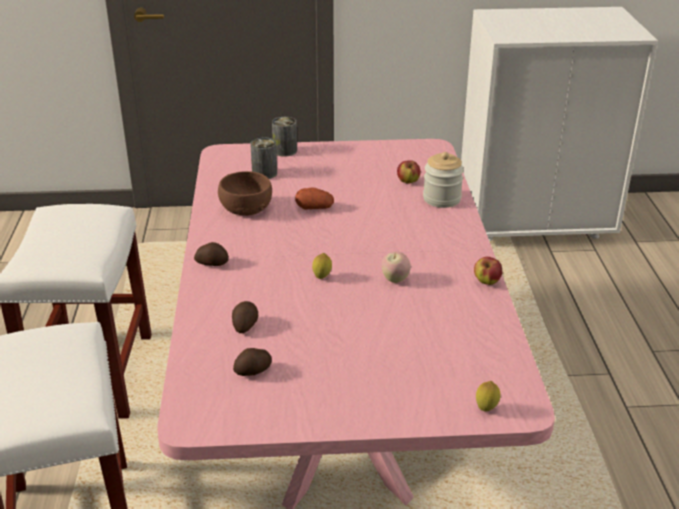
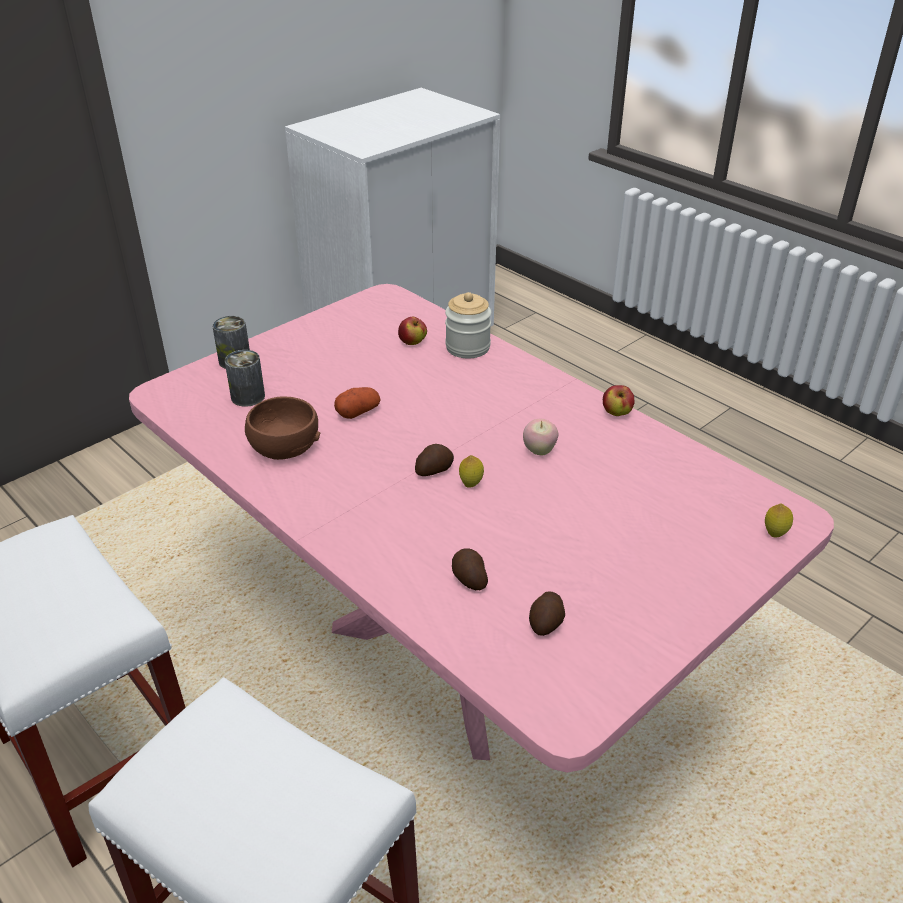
camera: 40 degrees left, 5 degrees up
potato [194,242,229,266] -> potato moved to [415,444,454,476]

